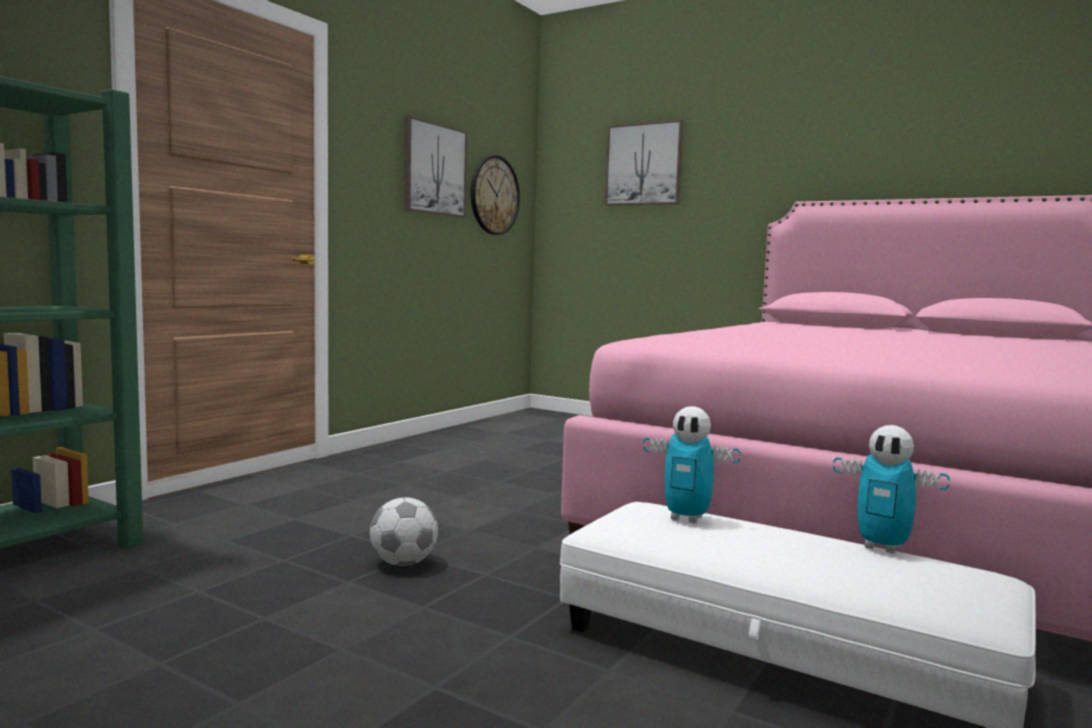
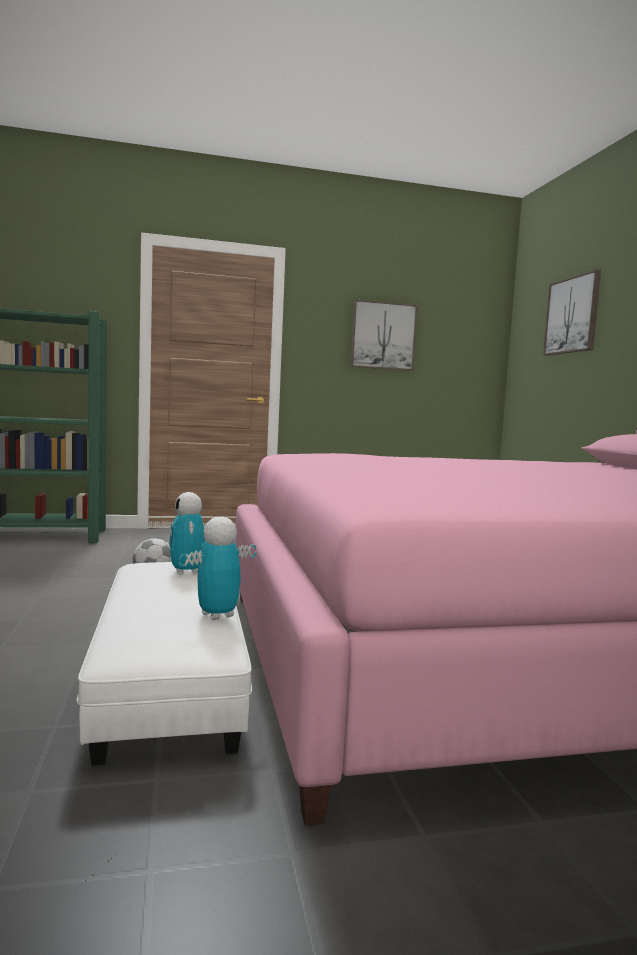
camera: 45 degrees right, 0 degrees up
wall clock [471,155,520,235] -> none
toy robot [833,425,950,554] -> toy robot turned 60 degrees clockwise [179,516,256,620]

